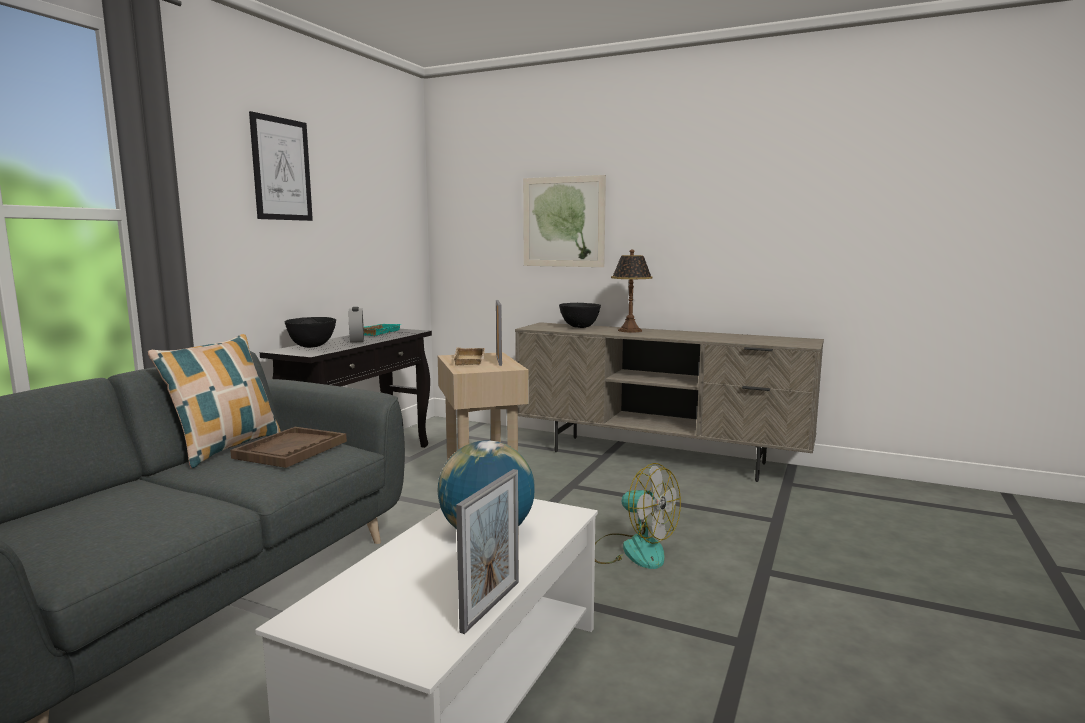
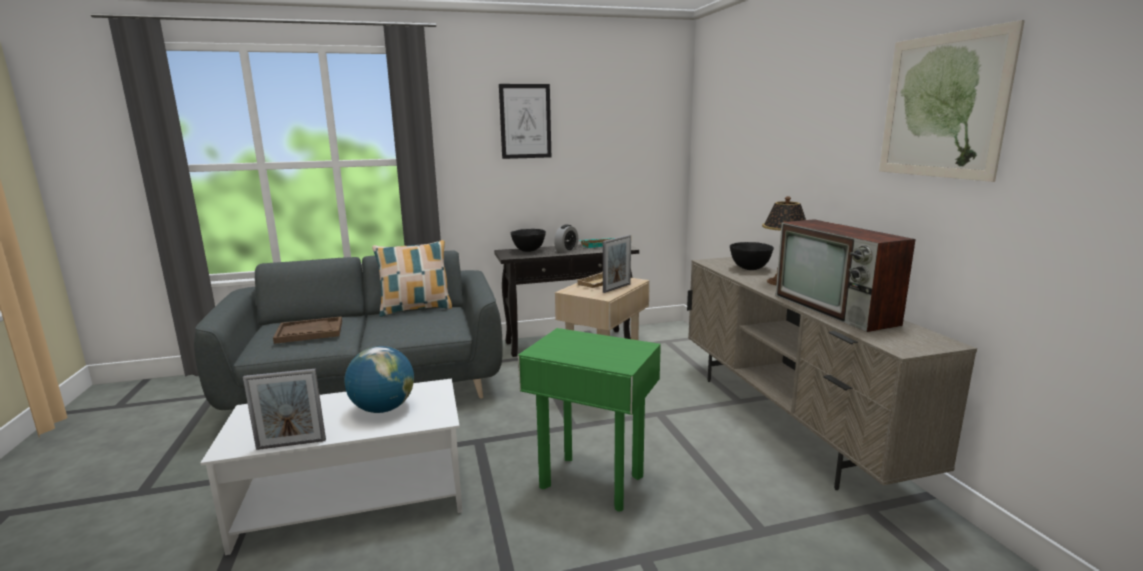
camera: 50 degrees right, 5 degrees up
brown tray [230,427,347,468] -> brown tray moved to [273,316,342,344]
picture [523,175,606,267] -> picture moved to [879,20,1025,182]
fan [595,463,681,569] -> green side table [518,328,661,511]
none -> television [775,219,916,332]

